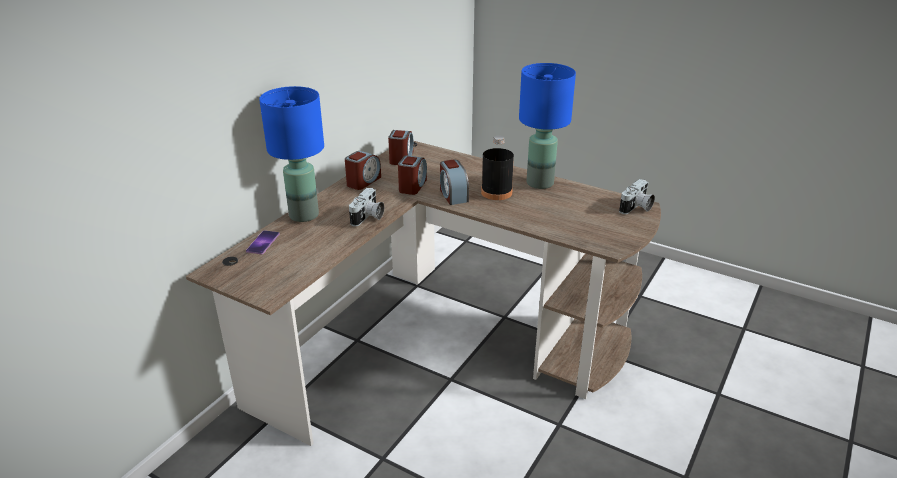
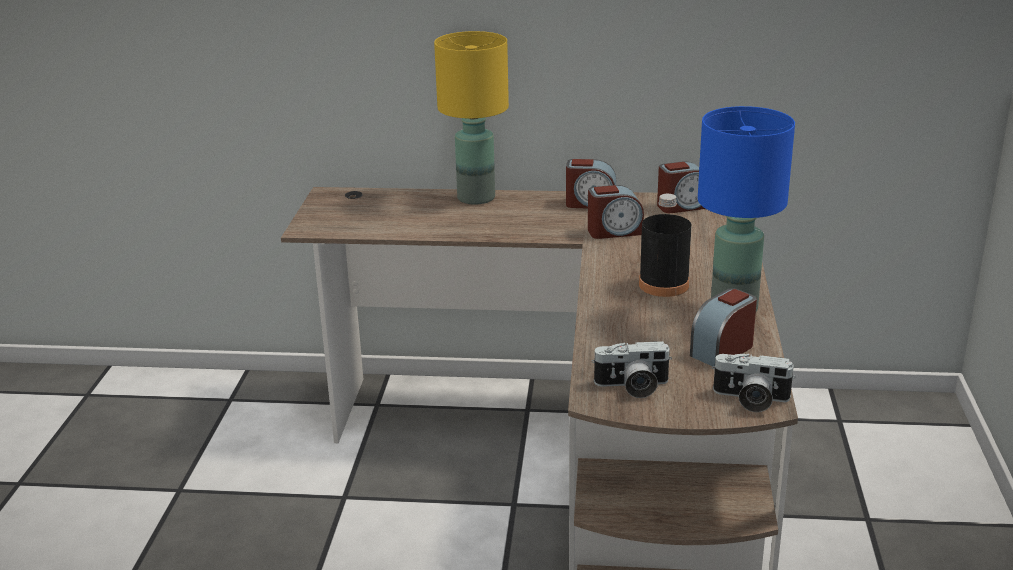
camera: 65 degrees right, 5 degrees down
phone [246,230,279,254] -> none
blue table lamp [259,86,324,222] -> yellow table lamp [434,31,509,205]
camera [349,188,384,226] -> camera moved to [591,341,672,398]
alarm clock [440,160,469,205] -> alarm clock moved to [690,288,757,366]

